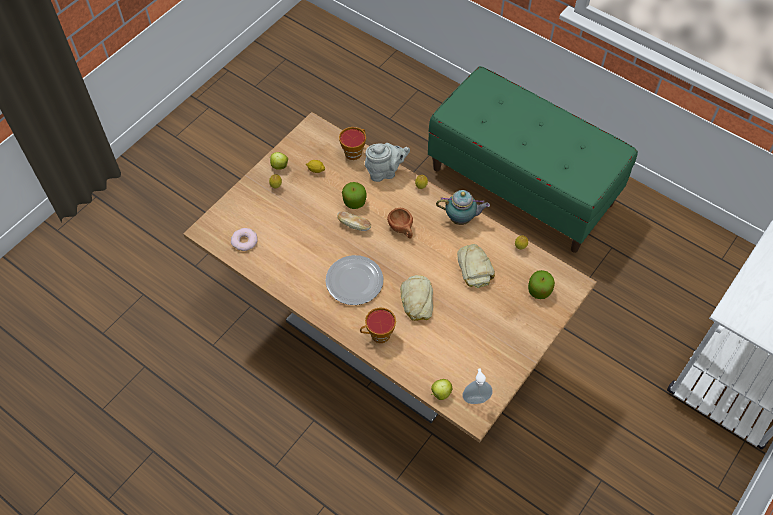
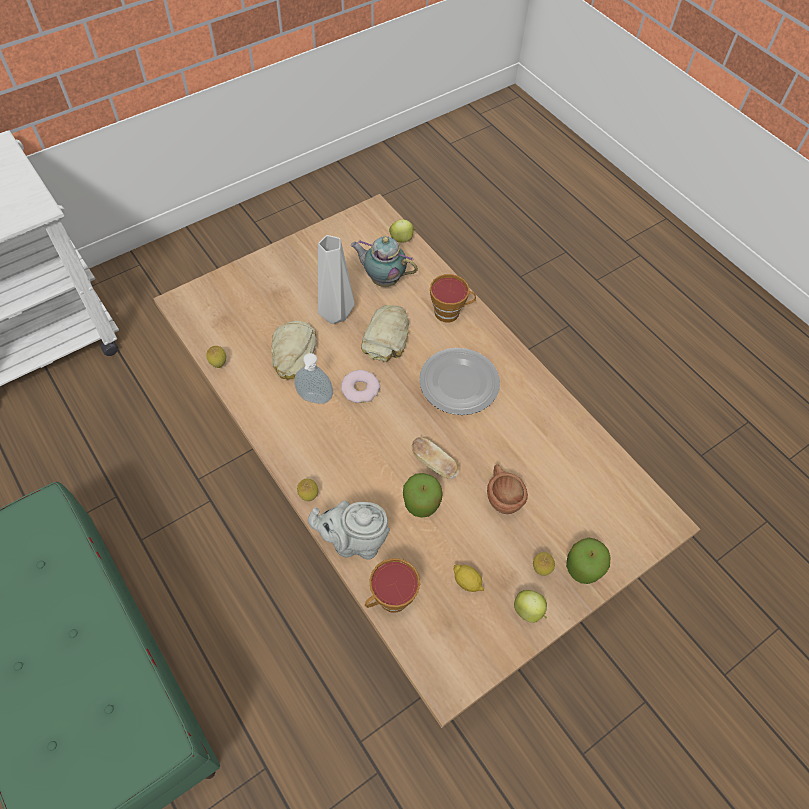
camera: 165 degrees left, 0 degrees up
donut [231,228,258,251] -> donut moved to [341,370,380,403]
brown cup [387,208,413,238] -> brown cup moved to [487,464,528,514]
teapot [436,190,490,225] -> teapot moved to [351,236,418,287]
soap dispenser [462,368,492,404] -> soap dispenser moved to [294,353,333,404]
apple [528,270,555,299] -> apple moved to [566,538,610,584]
none -> grey vase [318,235,355,324]

